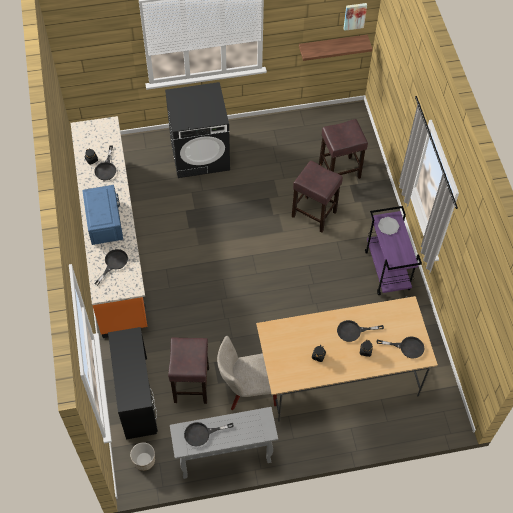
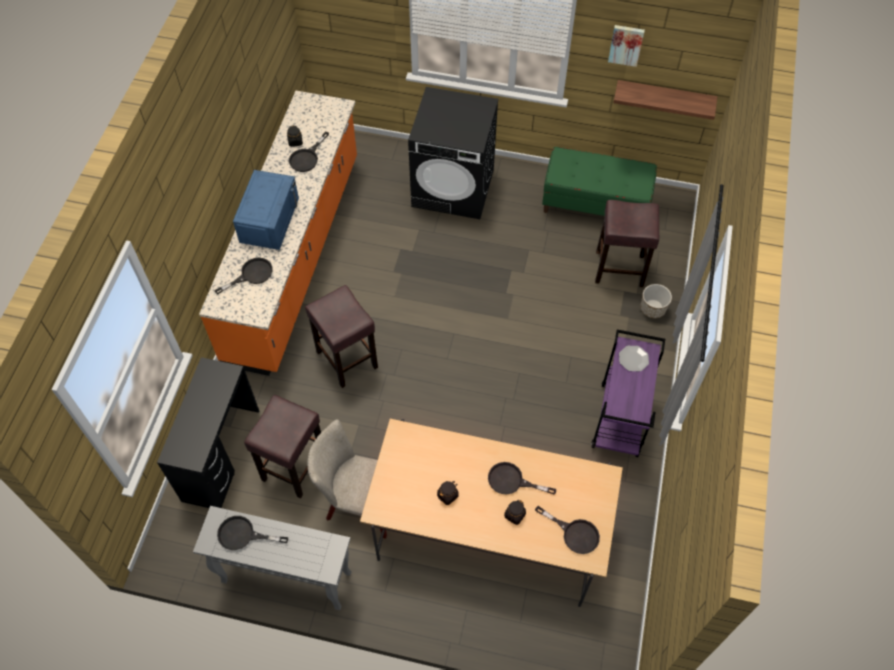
camera: 25 degrees right, 0 degrees up
planter [130,442,155,471] -> planter moved to [640,284,672,318]
brown stool [292,161,343,232] -> brown stool moved to [305,285,378,388]
picture [343,3,367,31] -> picture moved to [608,25,645,67]
none -> green bench [542,147,657,216]

